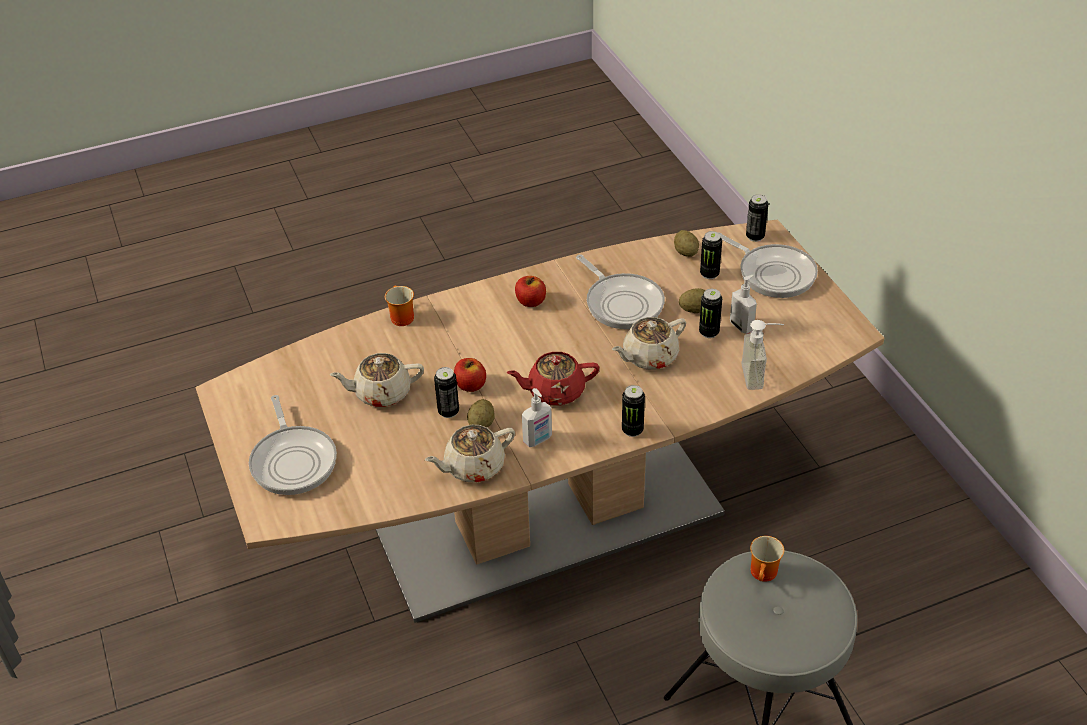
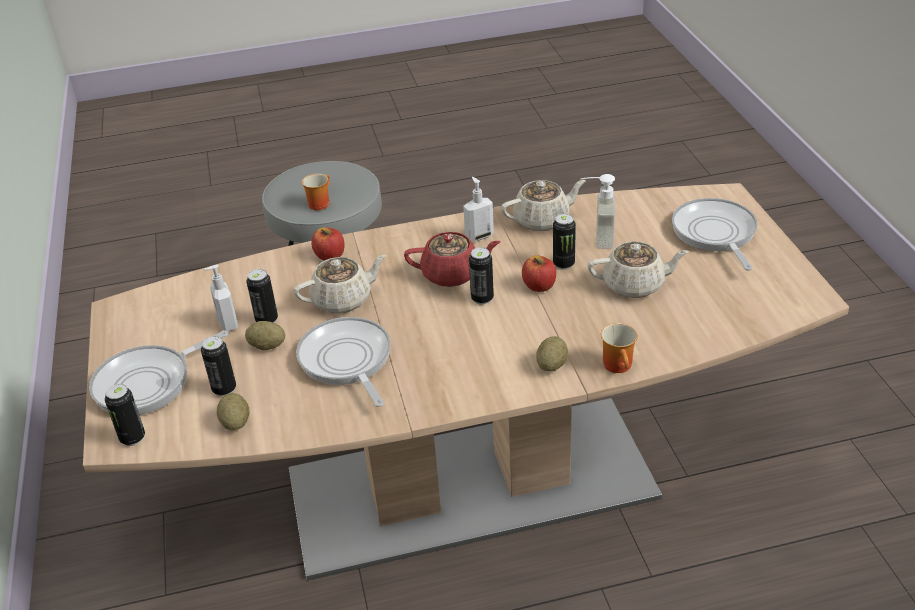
camera: 170 degrees left, 5 degrees down
potato [467,399,494,427] -> potato moved to [536,336,568,371]
apple [515,276,546,307] -> apple moved to [311,227,345,261]
can [622,385,645,437] -> can moved to [469,247,494,305]
frying pan [719,233,818,298] -> frying pan turned 90 degrees counterclockwise [89,330,228,415]
soap dispenser [741,320,784,390] -> soap dispenser moved to [581,174,615,249]

